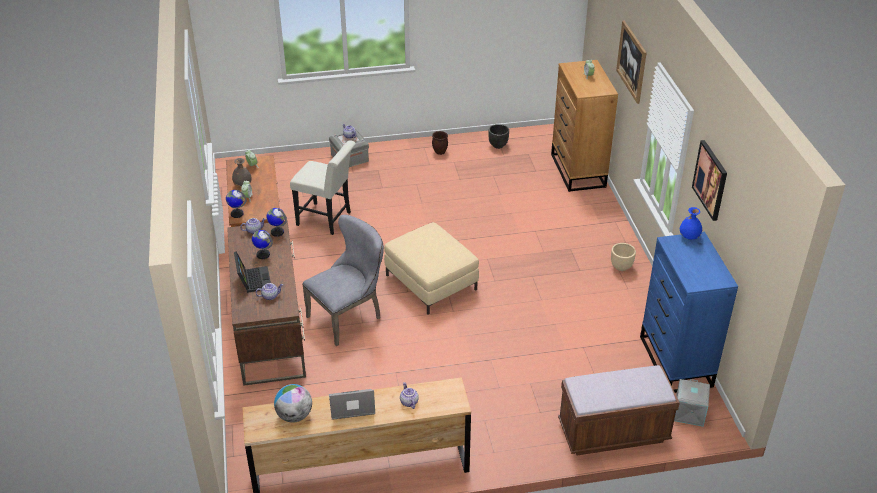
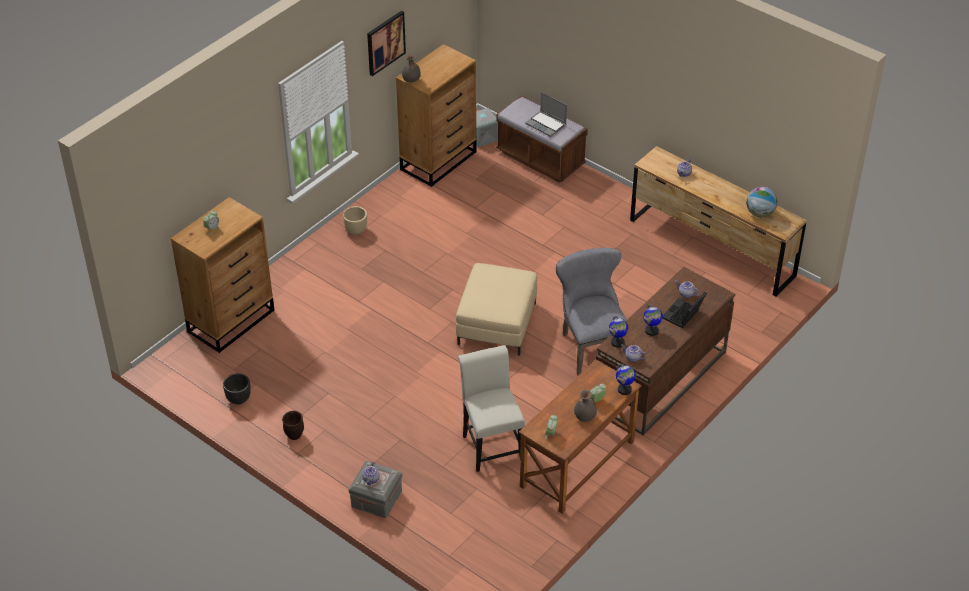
camera: 130 degrees left, 5 degrees up
grey chair [302,215,384,346] -> grey chair turned 60 degrees clockwise [556,248,627,376]
laptop [329,389,375,420] -> laptop moved to [525,92,567,137]
picture [616,20,647,104] -> none
blue dresser [640,232,738,393] -> brown dresser [396,44,477,187]
blue vase [680,207,702,239] -> grey vase [402,54,421,82]

